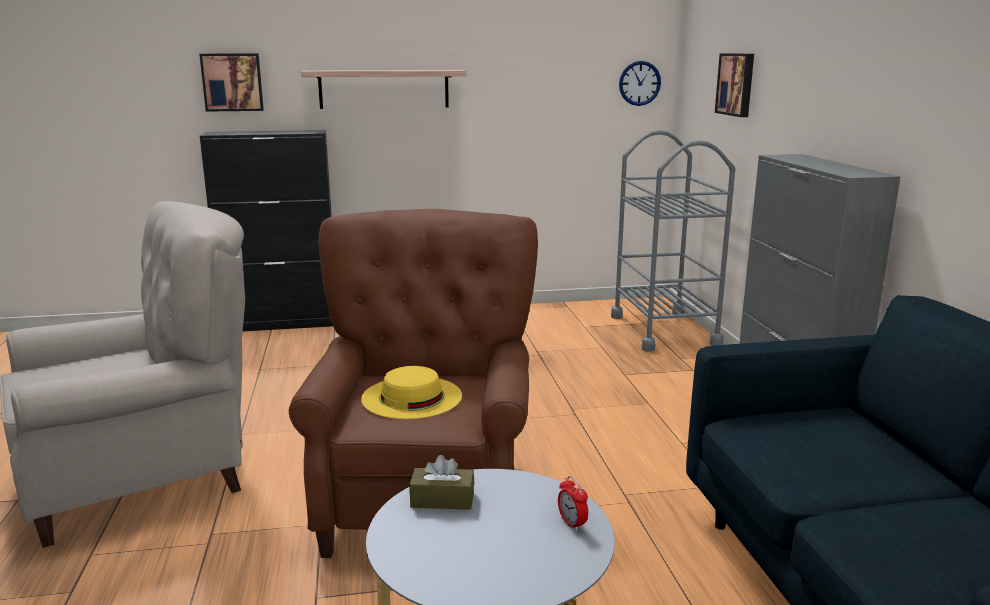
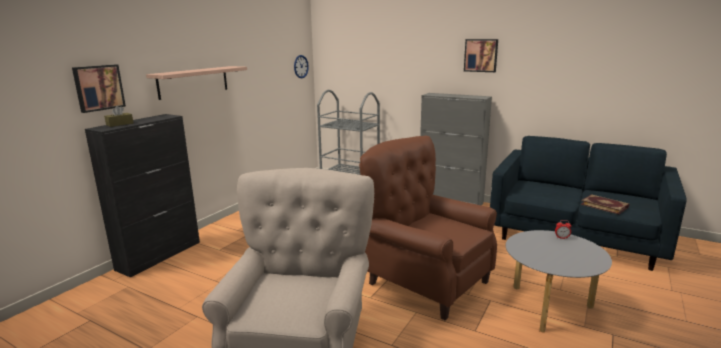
camera: 50 degrees left, 0 degrees up
yellow hat [361,366,462,419] -> none
brown tissue box [409,455,474,510] -> brown tissue box moved to [104,106,133,127]
picture [715,53,754,117] -> picture moved to [464,39,498,72]
none -> book [581,194,629,214]

